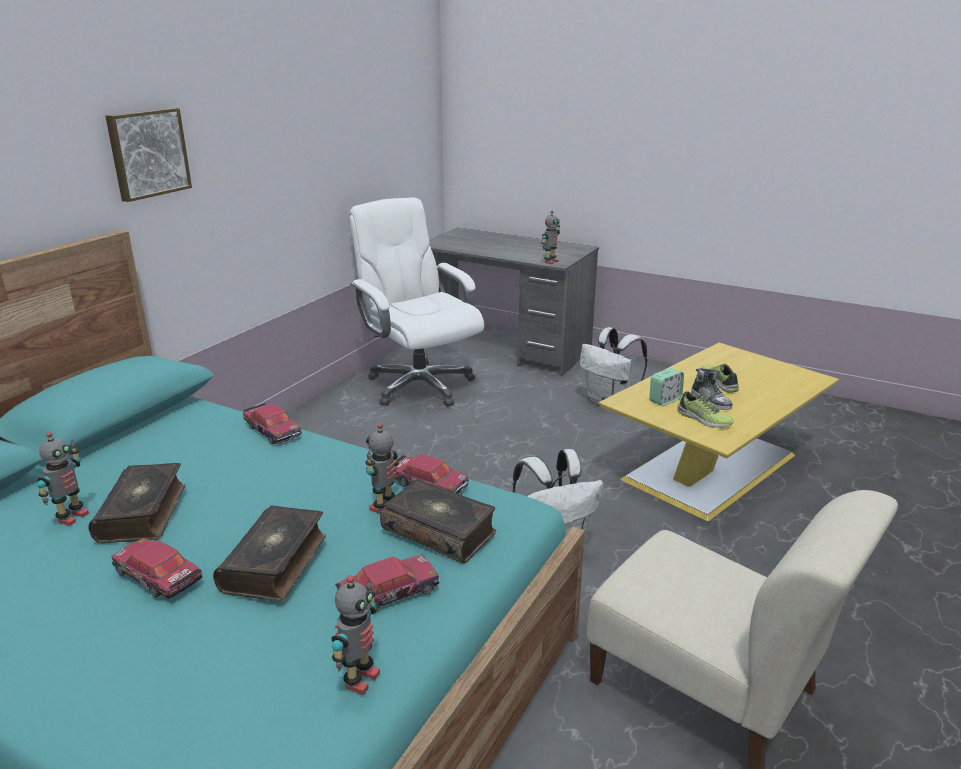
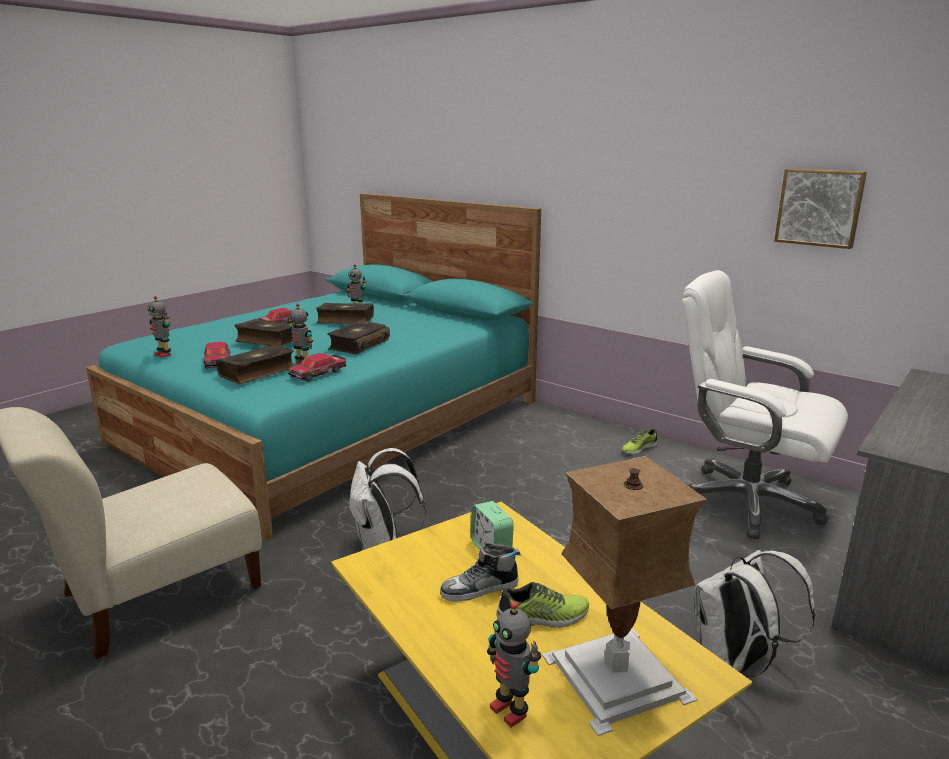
camera: 100 degrees right, 5 degrees down
picture [105,108,192,202] -> picture moved to [774,168,867,249]
toy car [243,403,302,445] -> none
white office chair [349,198,484,407] -> white office chair turned 120 degrees counterclockwise [682,270,848,539]
toy robot [542,211,560,264] -> toy robot moved to [487,601,541,728]
shoe [677,391,734,428] -> shoe moved to [622,429,658,454]
none -> book [327,320,390,354]
none -> table lamp [542,456,707,736]

